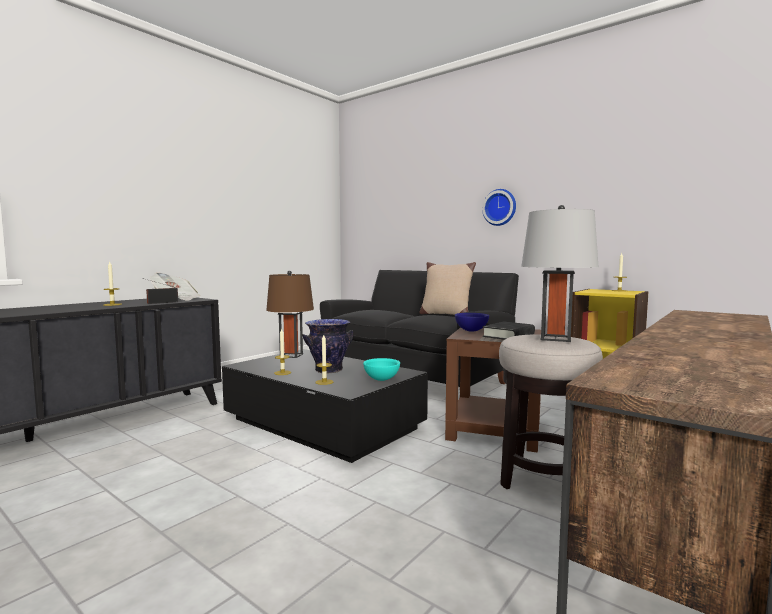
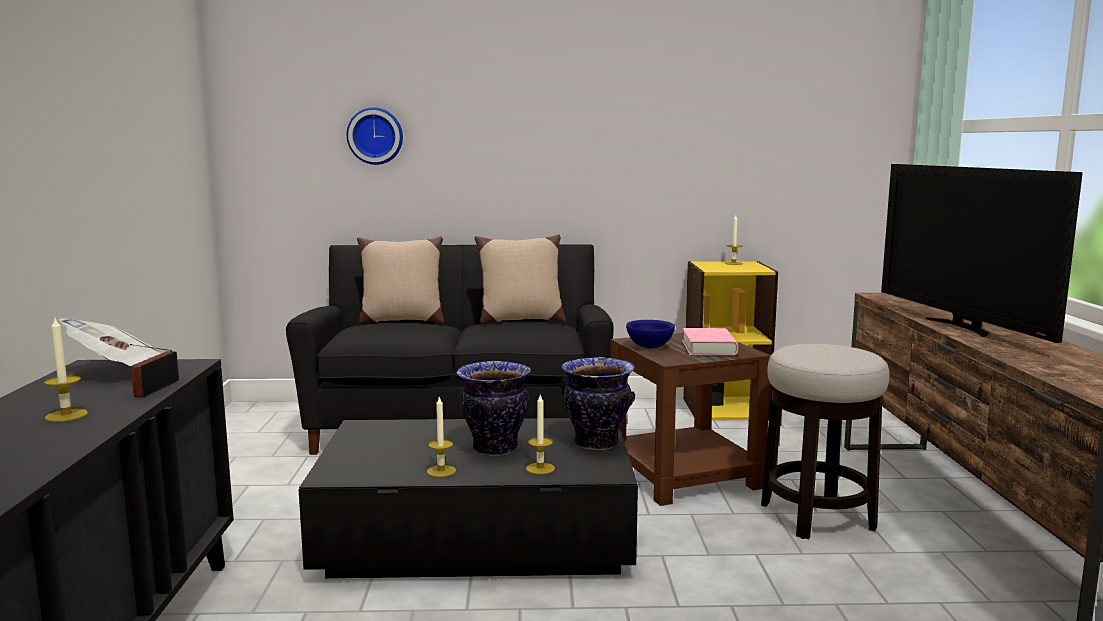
camera: 40 degrees left, 5 degrees up
brown table lamp [266,271,314,358] -> none
turquoise bowl [363,358,400,381] -> vase [560,357,635,450]
wall clock [482,189,516,226] -> wall clock moved to [347,107,403,165]
black book [483,322,535,340] -> pink book [682,328,738,356]
grey table lamp [521,205,599,342] -> none
none -> beige pillow [357,236,444,324]
none -> television [881,164,1083,343]

